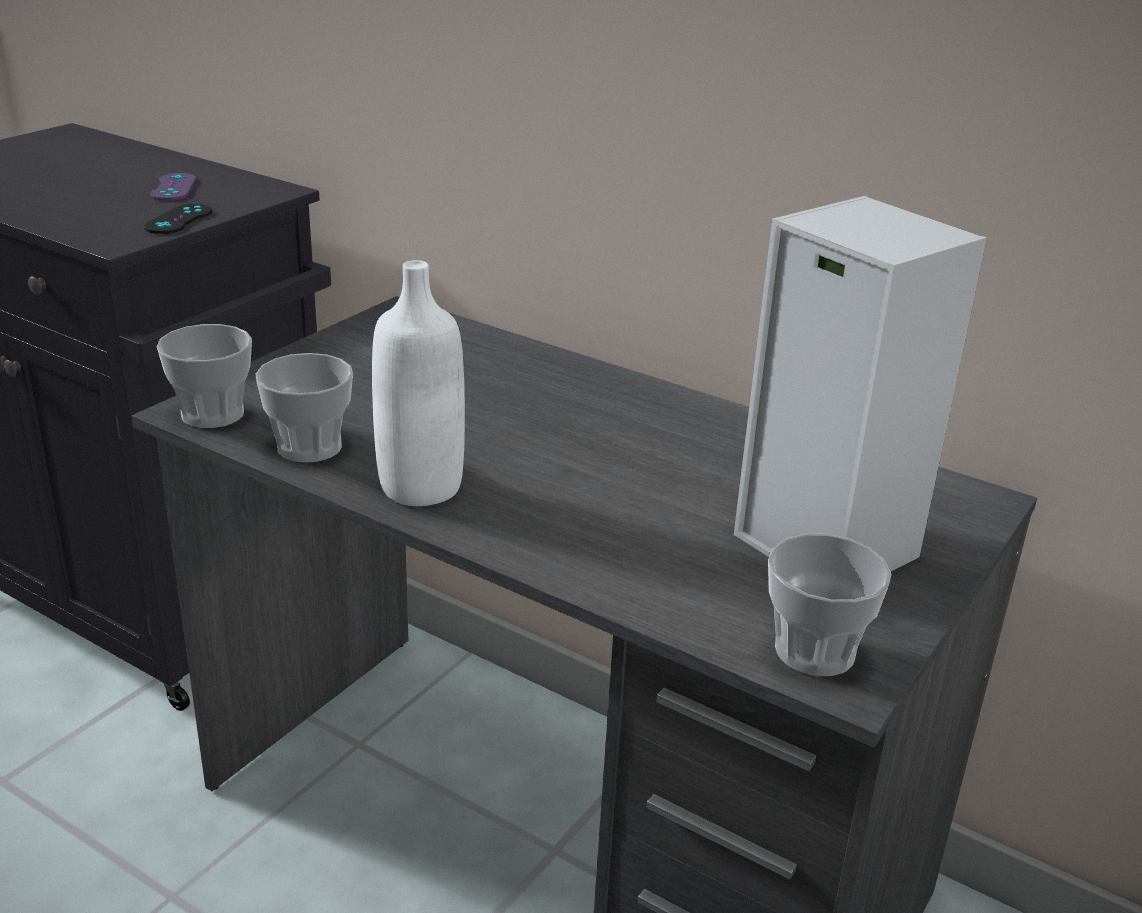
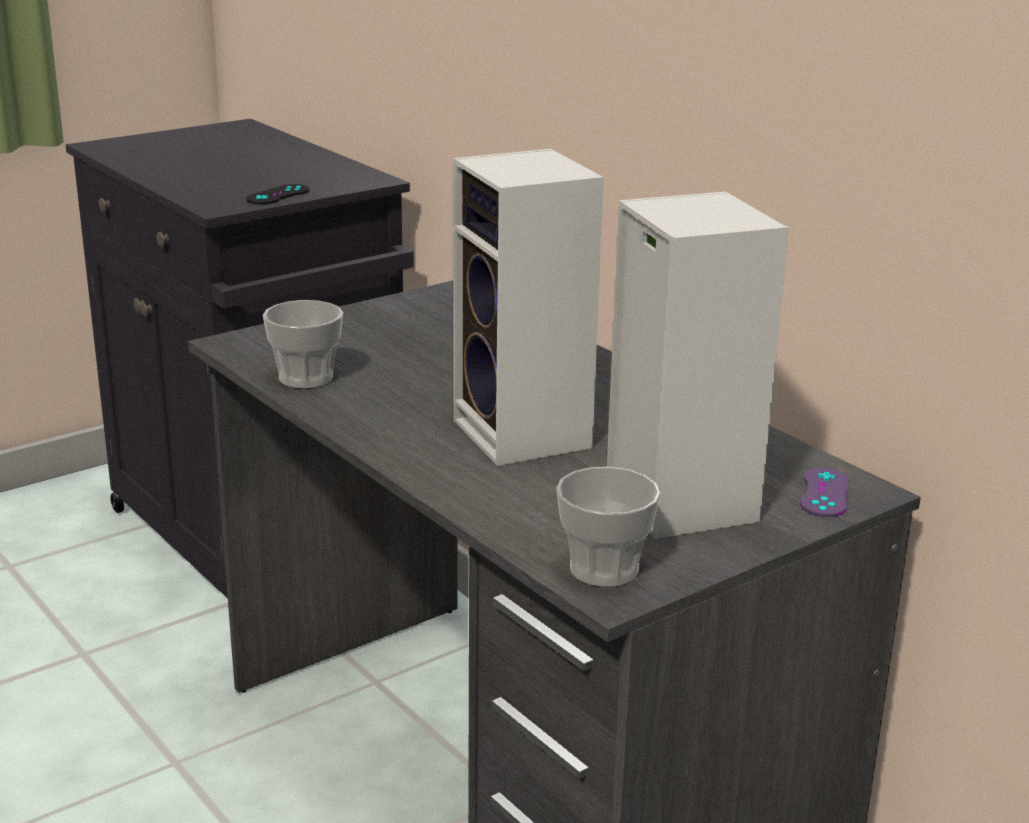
camera: 20 degrees right, 5 degrees down
purple game controller [150,173,196,201] -> purple game controller moved to [800,468,849,517]
cup [157,324,252,428] -> none
white bottle [372,260,465,506] -> none
none -> speaker [453,149,604,466]

